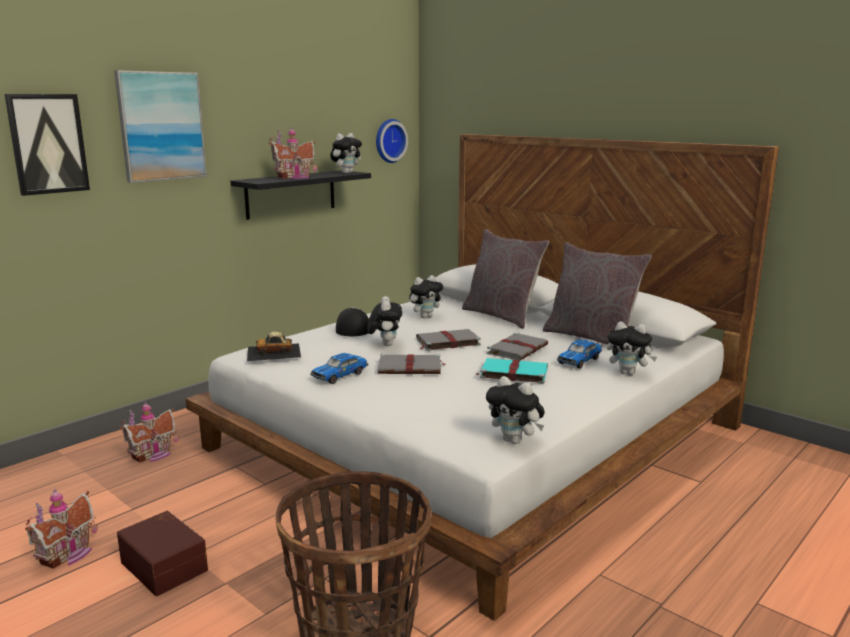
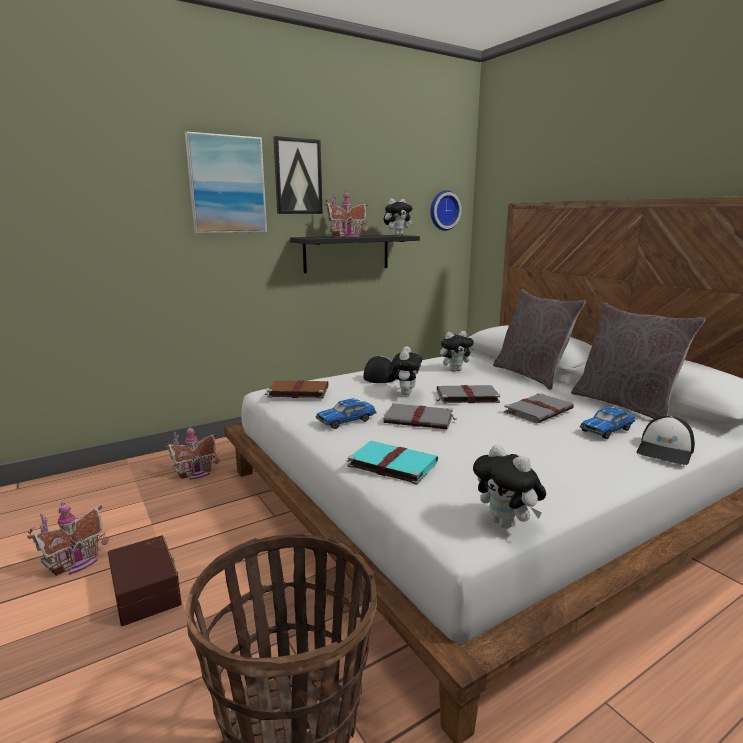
camera: 15 degrees right, 0 degrees up
picture [5,94,90,196] -> picture moved to [273,136,323,214]
toy car [247,332,301,361] -> brown book [265,381,328,398]
turquoise book [476,358,548,384] -> turquoise book moved to [347,441,438,485]
plush toy [607,322,657,375] -> cap [636,416,695,465]

